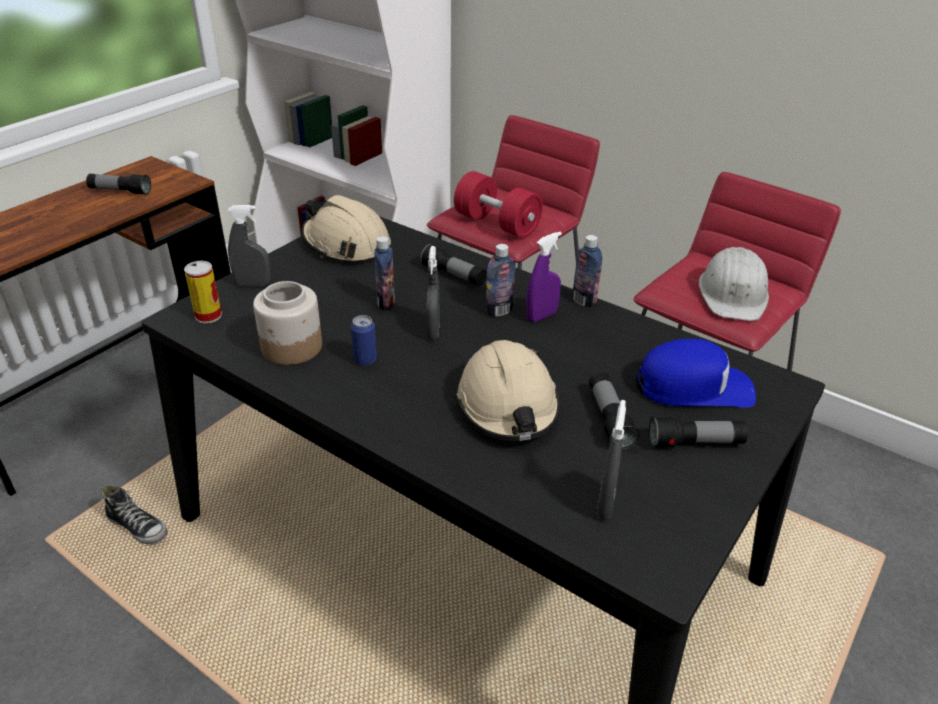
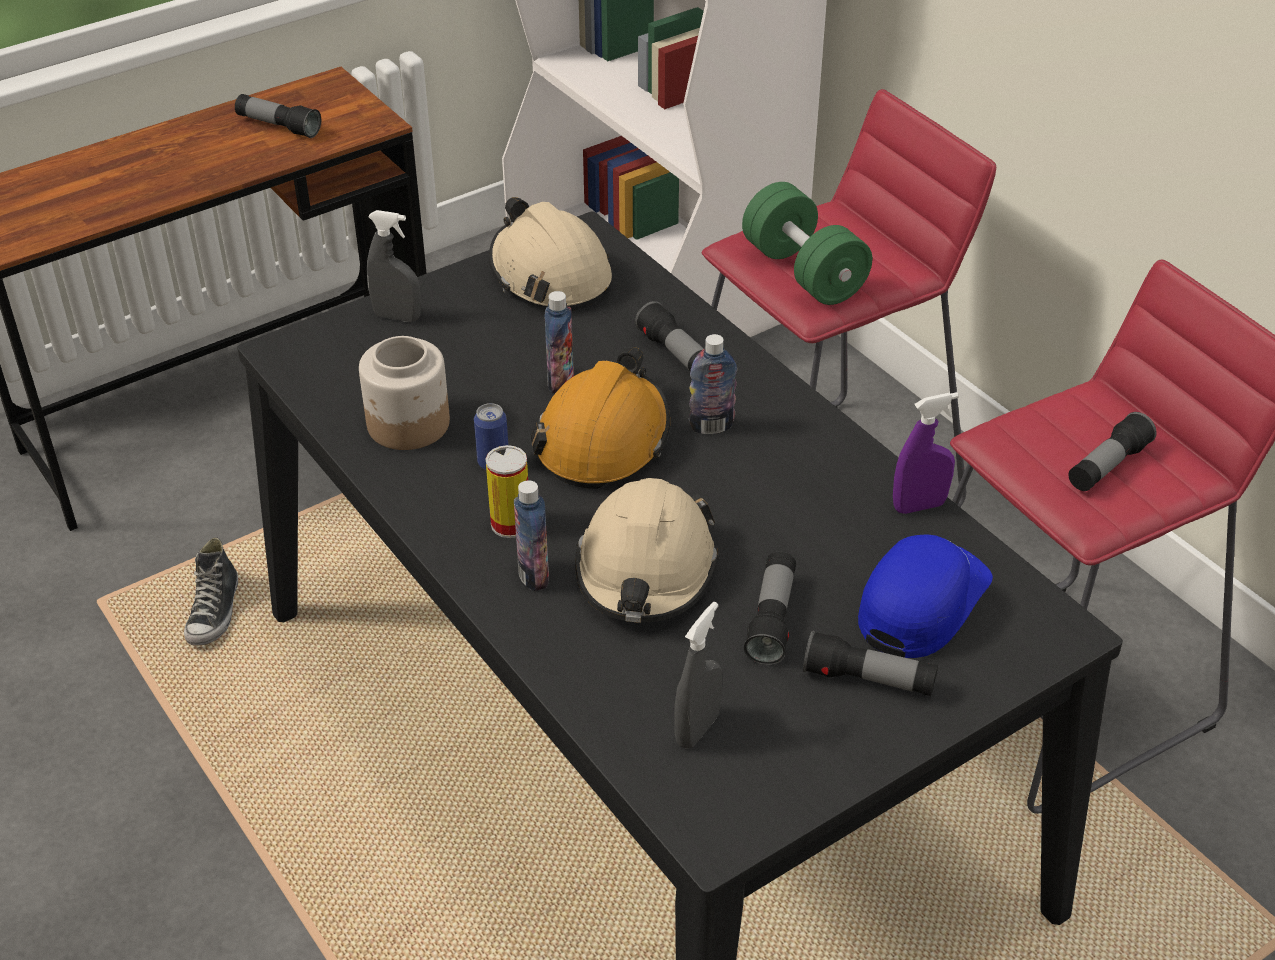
camera: 20 degrees right, 5 degrees up
shoe [101,485,167,544] -> shoe turned 45 degrees clockwise [184,537,238,646]
can [184,261,222,324] -> can moved to [486,445,528,538]
grey spray bottle [426,246,440,340] -> orange hard hat [531,347,670,489]
red dumbbell [454,171,543,238] -> green dumbbell [742,182,872,305]
purple spray bottle [526,232,562,322] -> purple spray bottle moved to [893,392,959,514]
bottle [572,235,602,308] -> bottle moved to [514,480,549,591]
blue cap [636,339,756,408] -> blue cap turned 75 degrees counterclockwise [858,534,993,658]
white hard hat [698,247,769,321] -> flashlight [1068,412,1157,491]

